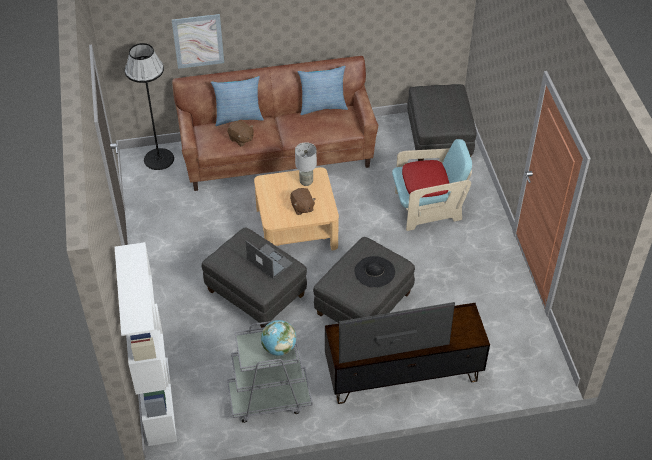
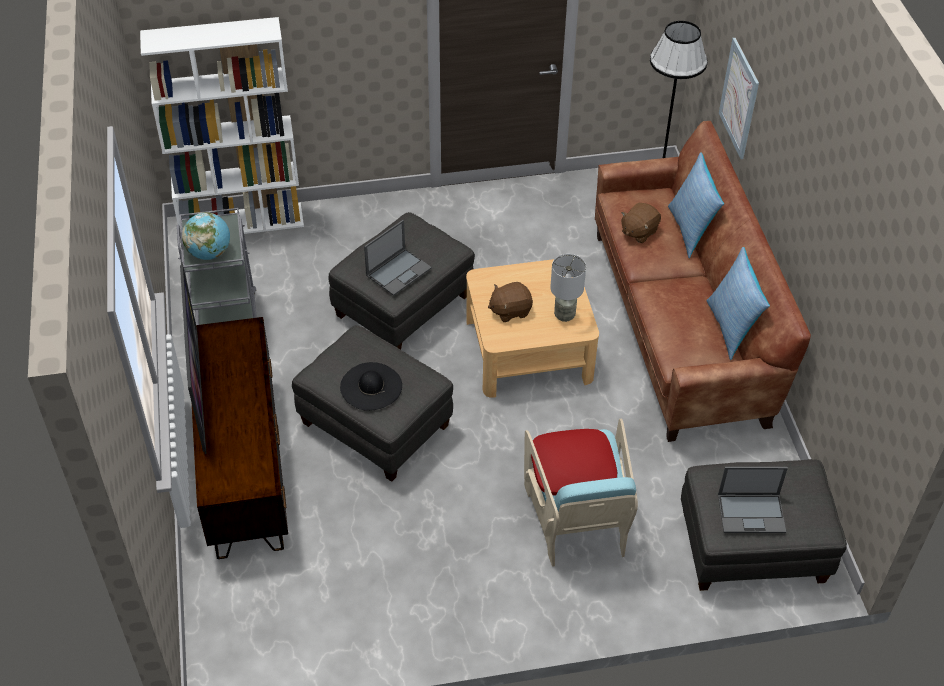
camera: 90 degrees right, 0 degrees up
none -> laptop [718,467,788,533]

